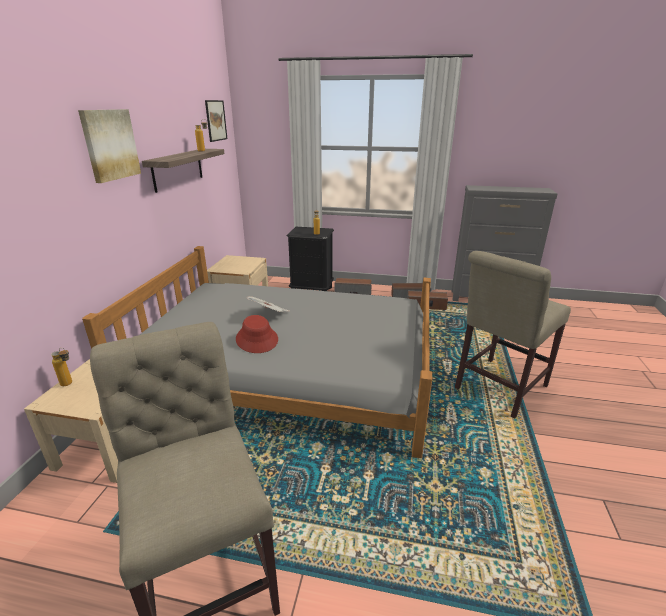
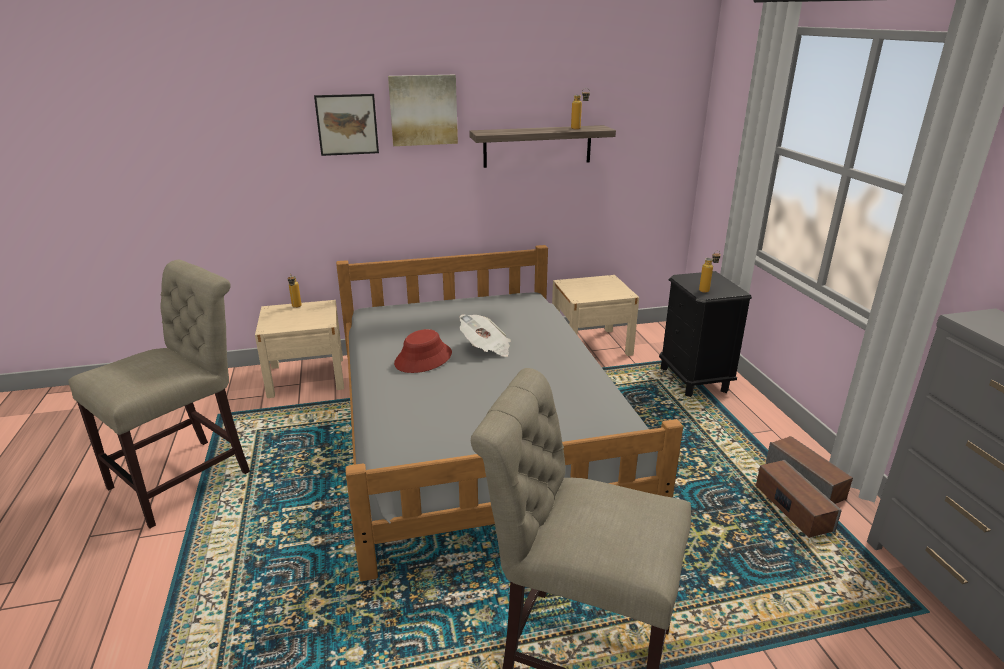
camera: 65 degrees right, 0 degrees up
picture [205,100,227,142] -> picture moved to [314,94,379,156]
speaker [335,278,372,295] -> none

